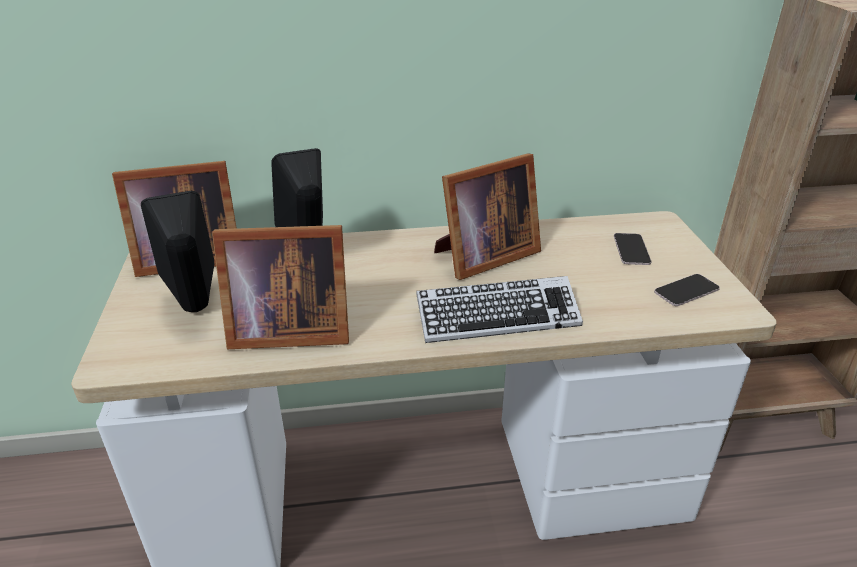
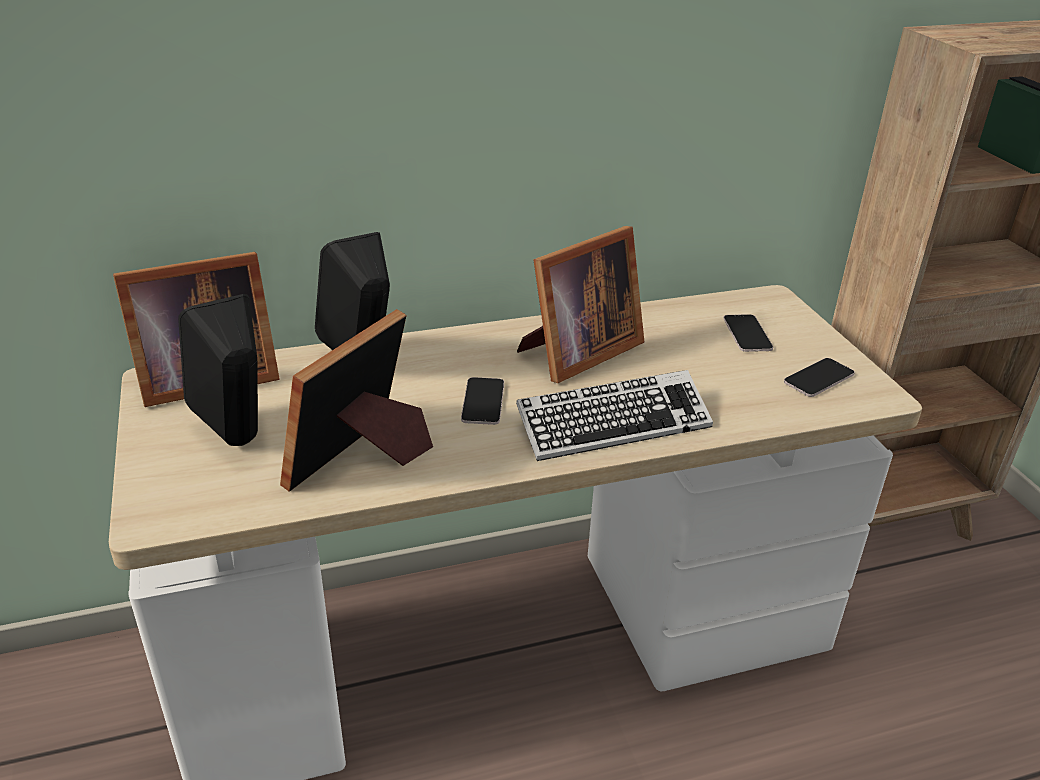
camera: 10 degrees left, 0 degrees up
picture frame [212,225,349,349] -> picture frame turned 135 degrees clockwise [280,309,433,492]
none -> phone [461,377,504,425]

